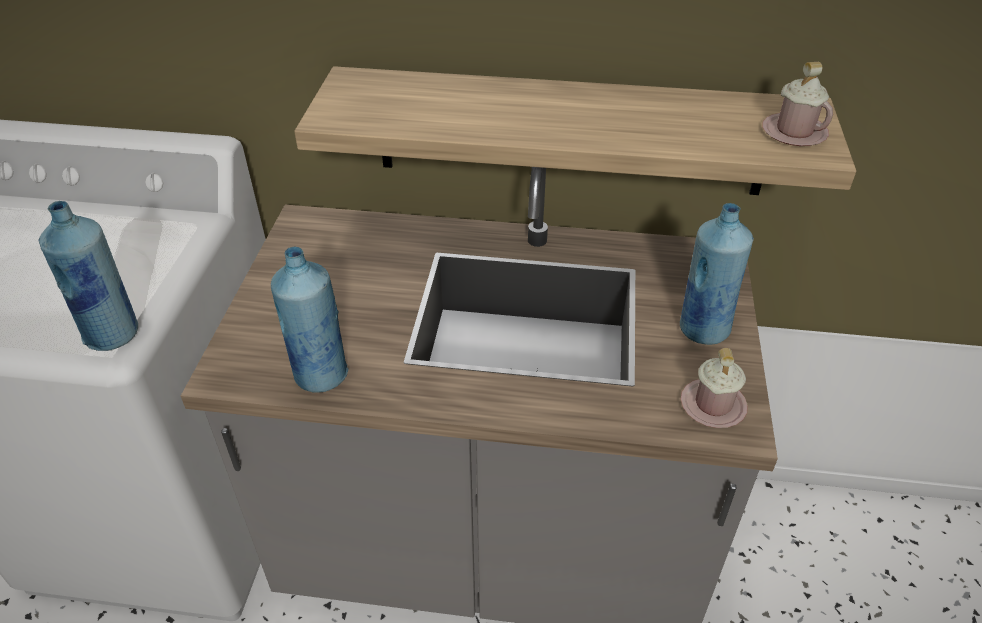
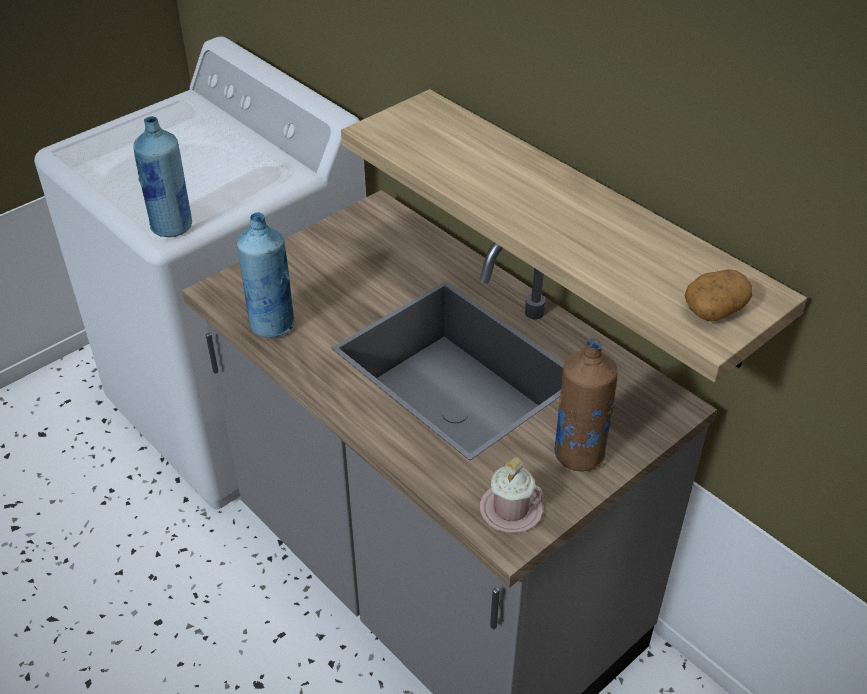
camera: 40 degrees right, 0 degrees up
blue bottle [680,203,754,345] -> brown bottle [554,338,618,471]
pink mug [762,62,833,146] -> potato [685,269,752,321]

